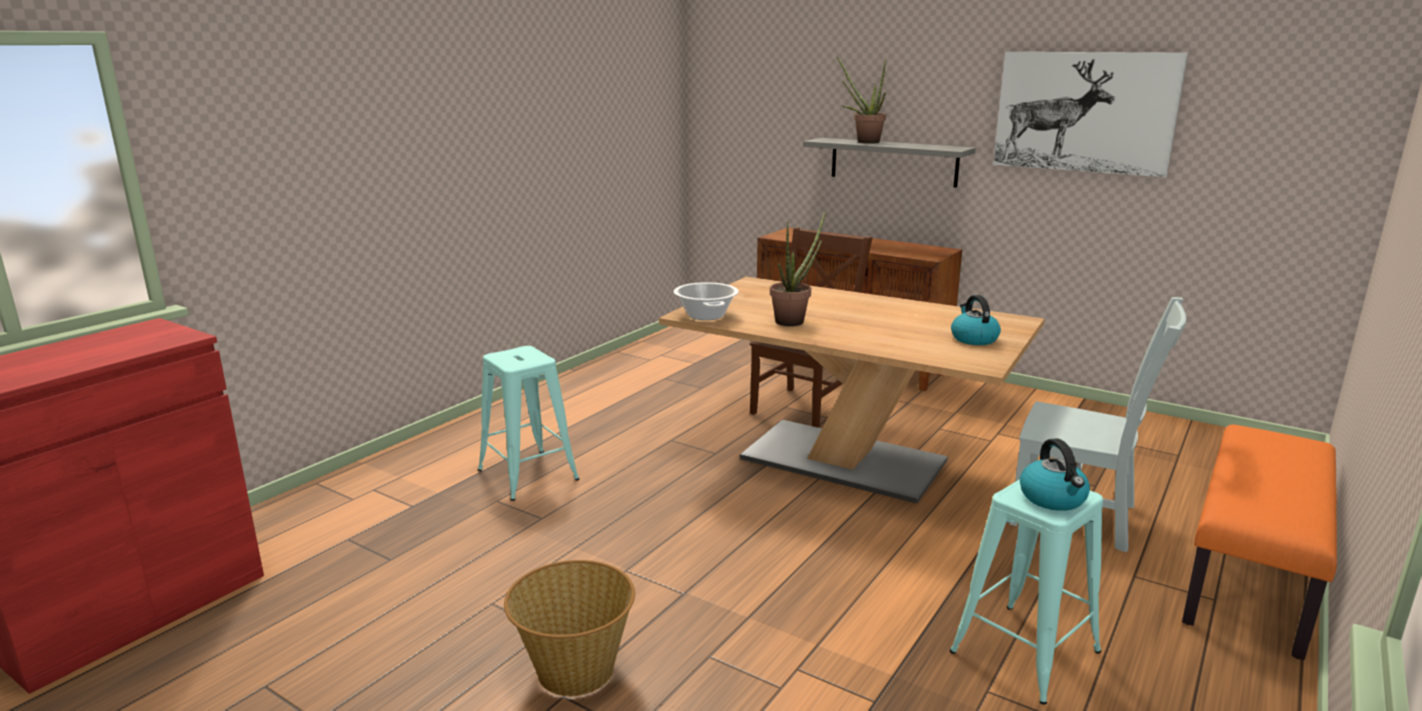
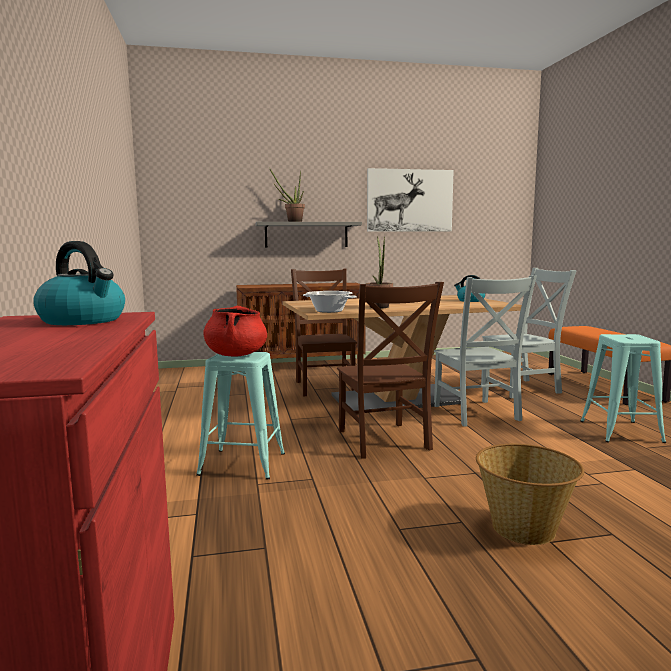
camera: 45 degrees left, 10 degrees down
kettle [1020,438,1090,511] -> kettle moved to [33,241,125,325]
none -> red cooking pot [203,306,267,356]
none -> brown chair [337,282,444,458]
none -> grey chair [434,276,537,426]

